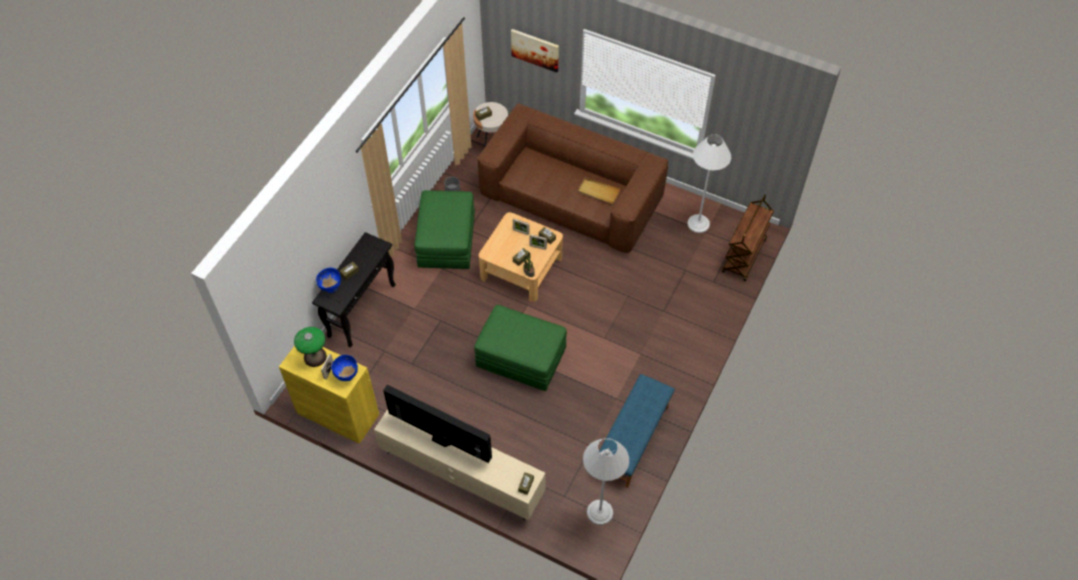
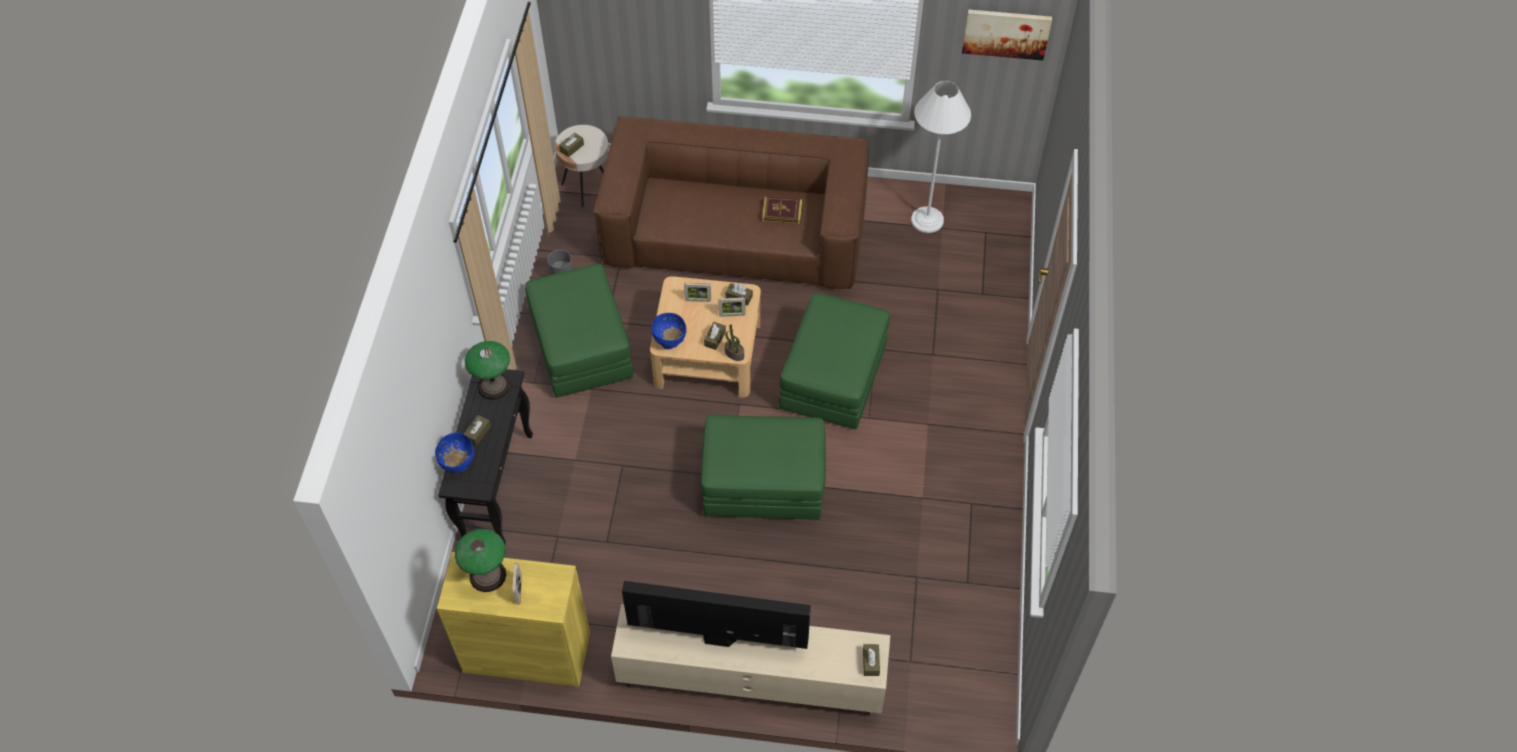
camera: 20 degrees left, 0 degrees up
blue bowl [331,355,358,381] -> blue bowl moved to [652,313,686,349]
picture [511,29,559,73] -> picture moved to [962,9,1052,61]
beige tray [577,178,620,204] -> book [762,197,802,224]
white floor lamp [583,438,629,525] -> none
blue bench [599,374,675,488] -> none
brown cart [722,194,774,281] -> none
none -> table lamp [465,341,511,400]
none -> green ottoman [779,293,890,429]

